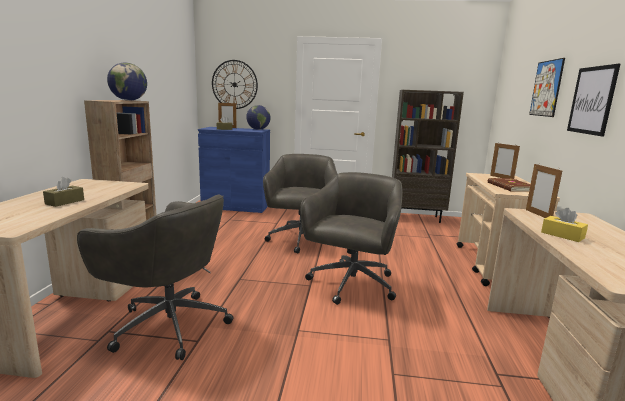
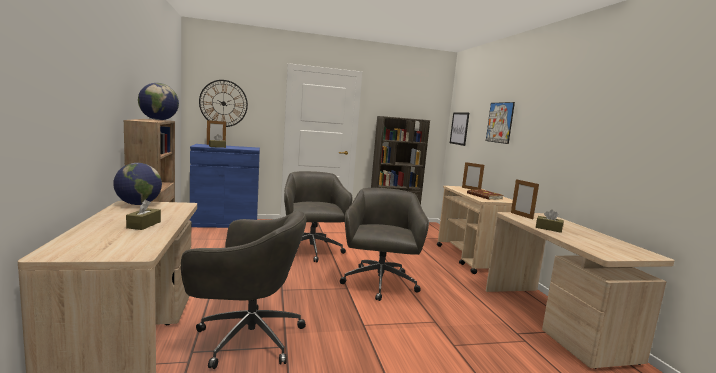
camera: 20 degrees left, 5 degrees down
globe [246,105,270,130] -> globe moved to [113,163,162,205]
yellow tissue box [541,208,588,242] -> brown tissue box [536,210,564,233]
picture [567,64,620,137] -> picture moved to [450,112,469,146]

